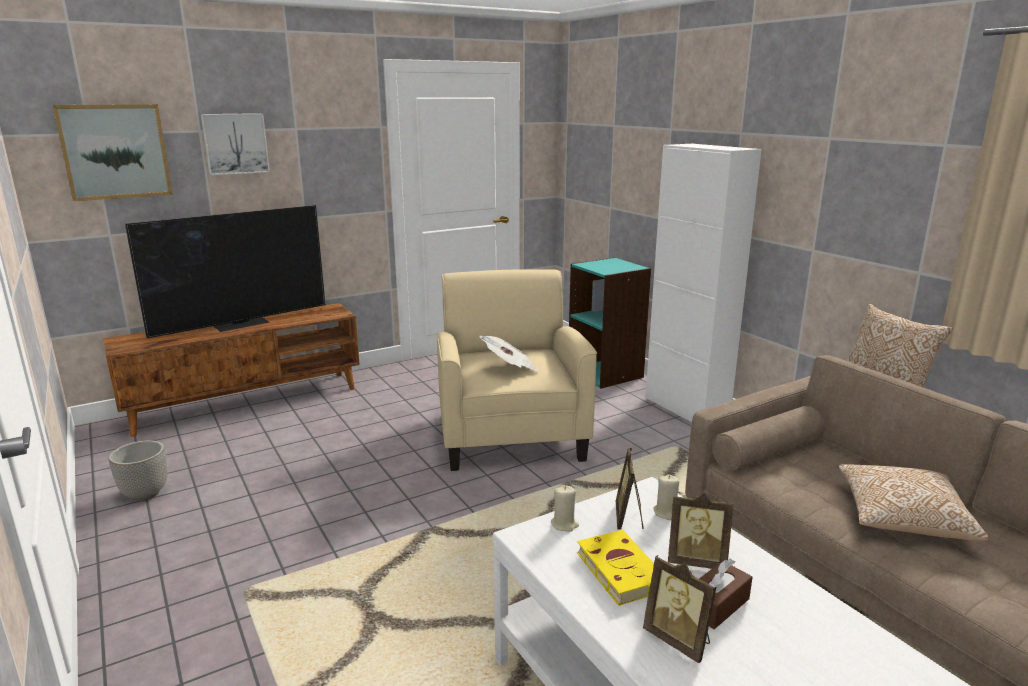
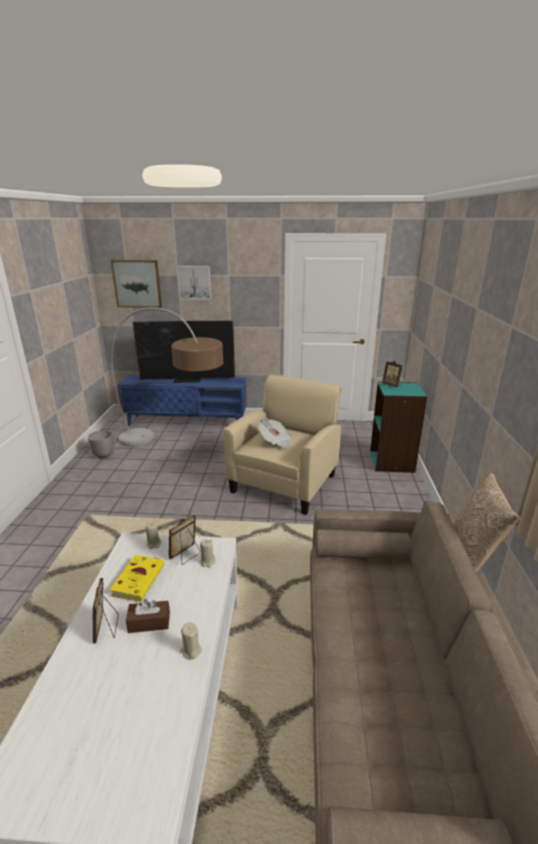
camera: 35 degrees right, 5 degrees up
brown tv stand [104,303,360,437] -> blue tv stand [117,375,247,426]
white cabinet [645,144,762,422] -> none
picture frame [668,492,734,569] -> picture frame moved to [382,361,403,388]
pillow [838,464,988,541] -> none
none -> floor lamp [111,307,223,447]
none -> beige candle [180,622,202,660]

